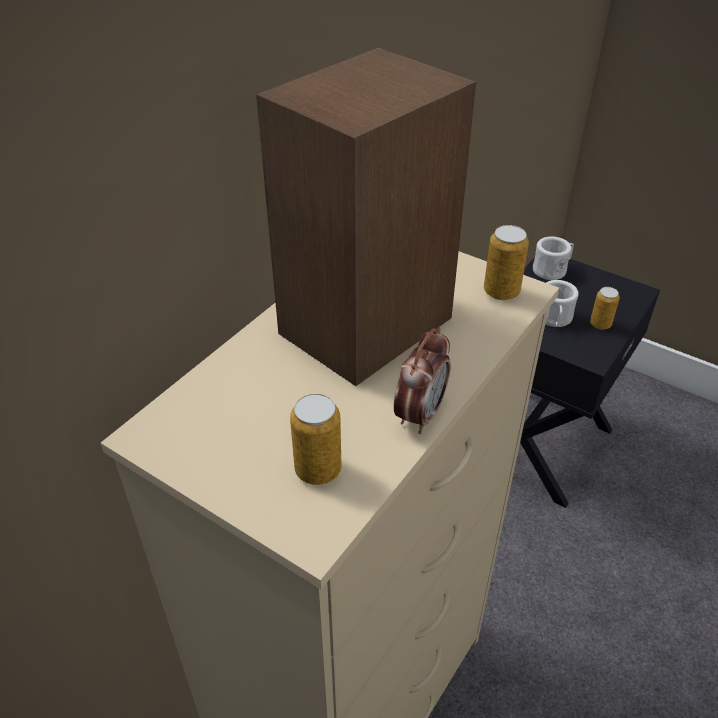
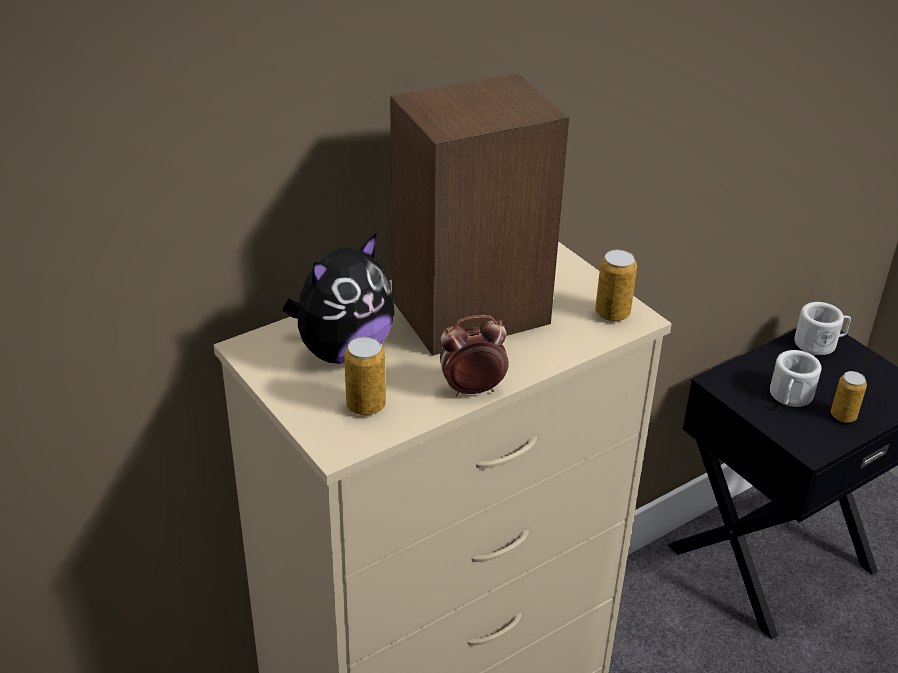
camera: 20 degrees right, 5 degrees down
alarm clock [394,327,451,434] -> alarm clock turned 150 degrees counterclockwise [440,315,509,397]
none -> plush toy [283,233,394,364]

